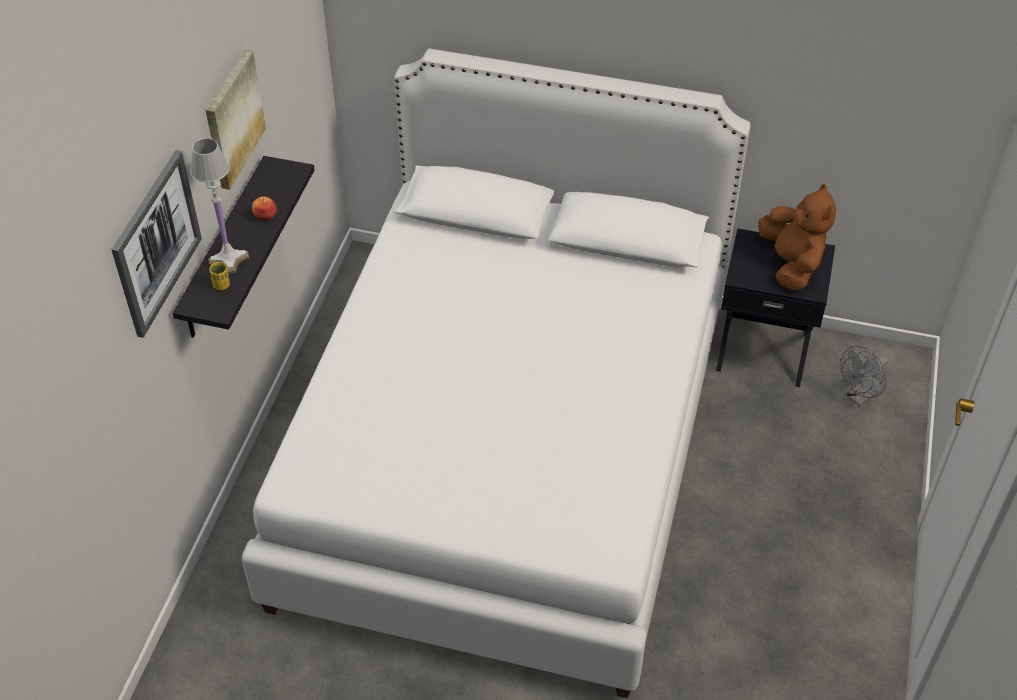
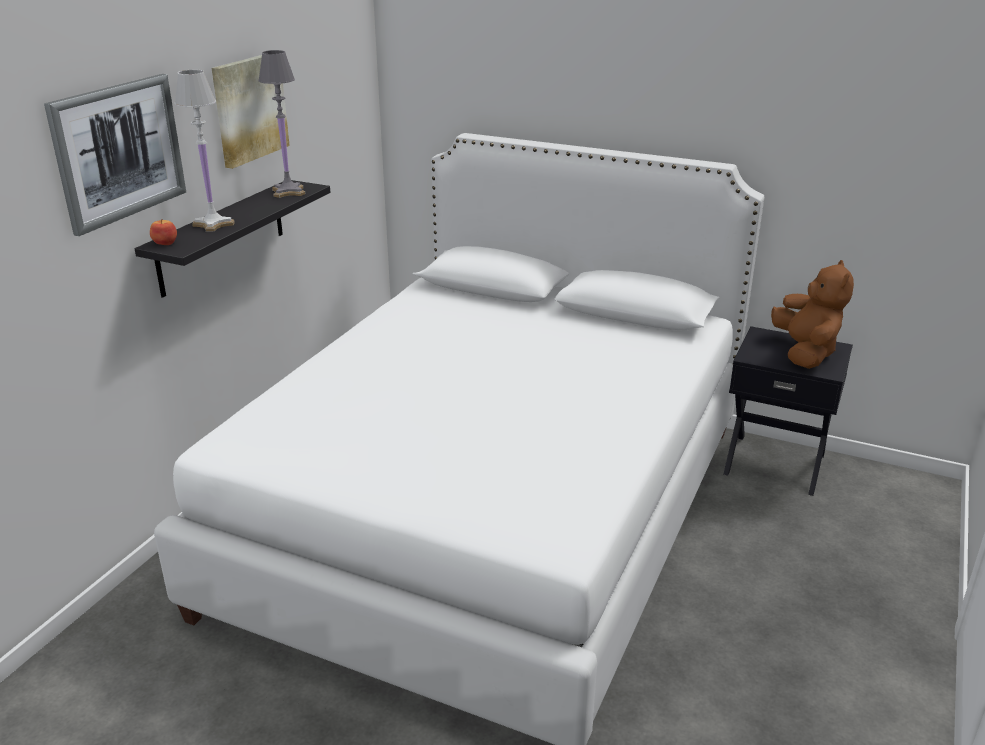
camera: 10 degrees right, 20 degrees down
yellow cup [209,262,230,290] -> none
apple [252,197,276,220] -> apple moved to [150,219,177,245]
grey fan [840,346,888,406] -> none
none -> grey table lamp [258,50,305,198]

